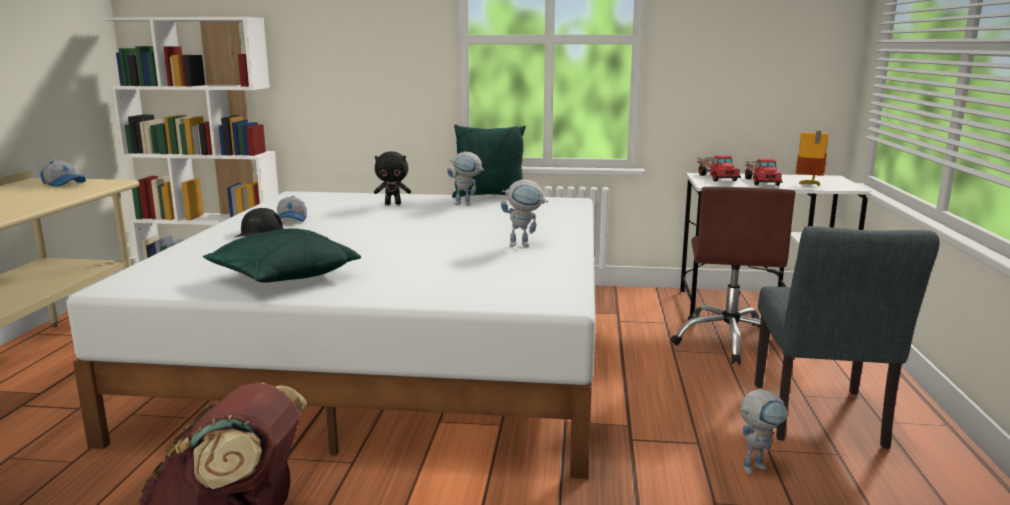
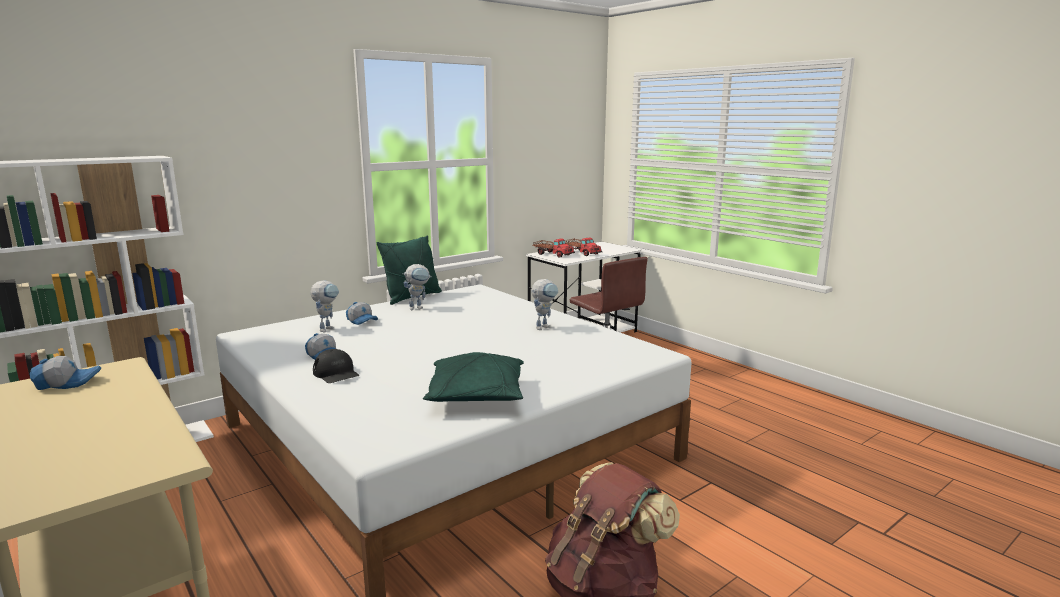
camera: 45 degrees left, 0 degrees up
black plush toy [374,152,411,205] -> cap [346,302,378,325]
toy robot [740,389,788,475] -> toy robot moved to [311,280,339,333]
grey chair [755,226,940,449] -> none
toy house [796,131,829,186] -> none

